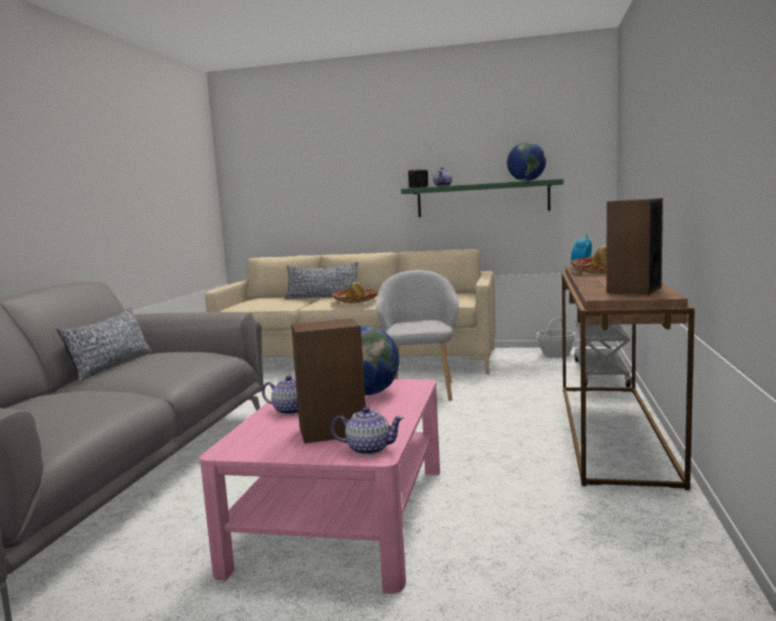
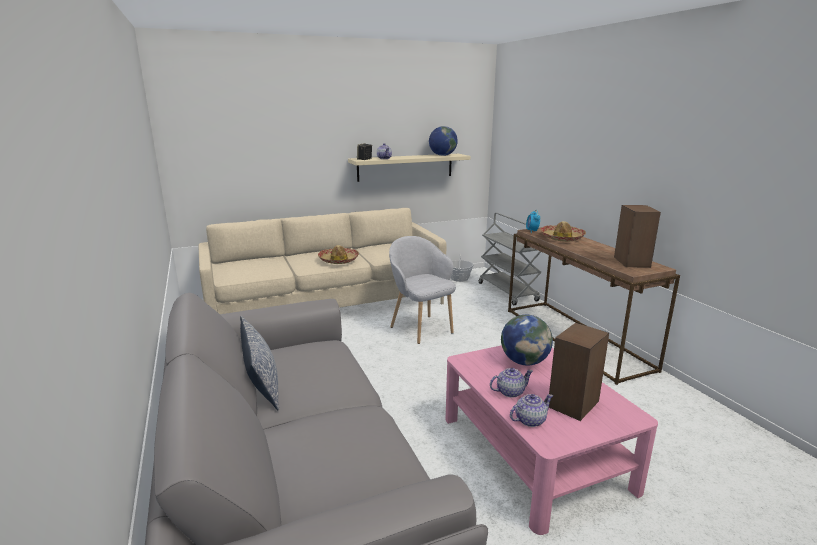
camera: 35 degrees left, 10 degrees up
pillow [284,262,358,299] -> none
teapot [331,407,404,455] -> teapot moved to [510,394,553,427]
green shelf [401,179,564,217] -> beige shelf [348,154,470,182]

